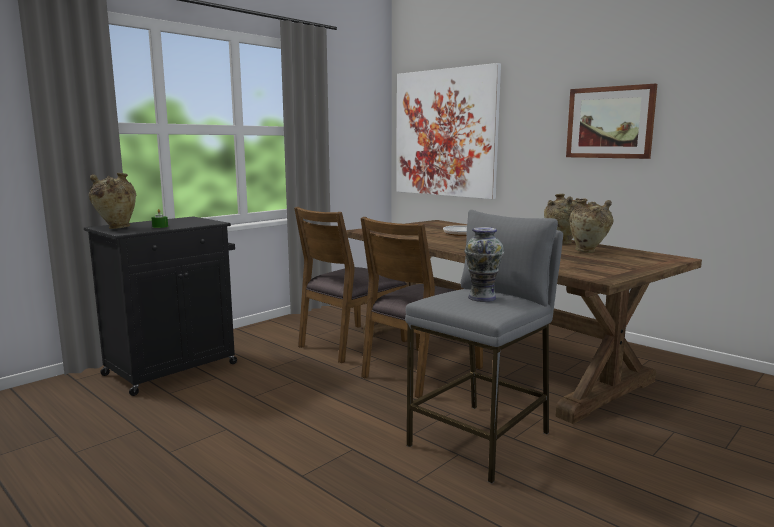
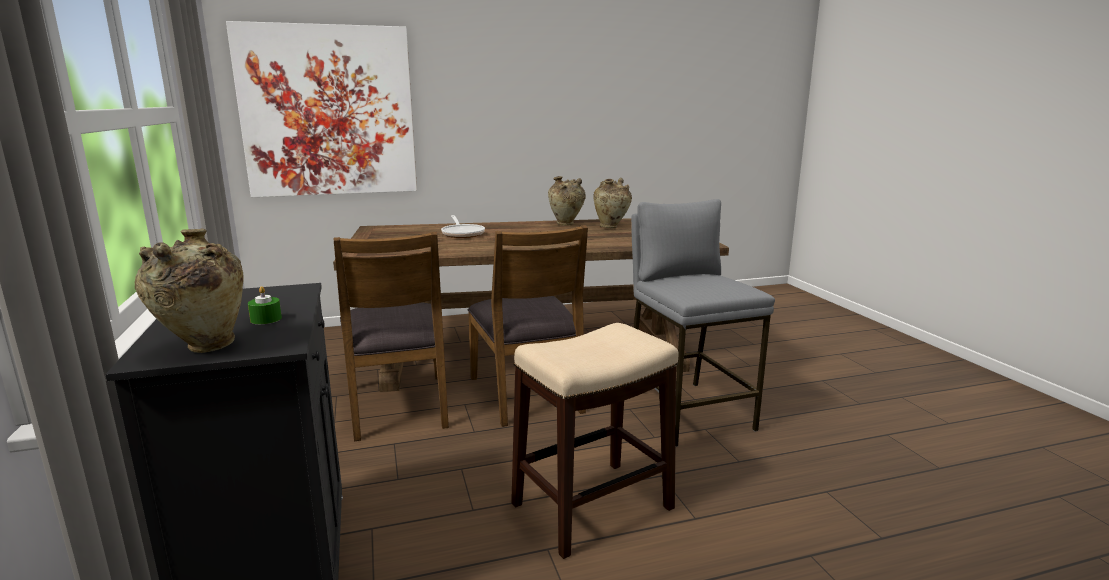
camera: 60 degrees left, 5 degrees up
vase [465,227,504,302] -> none
picture [566,84,657,159] -> none
none -> stool [511,323,679,559]

